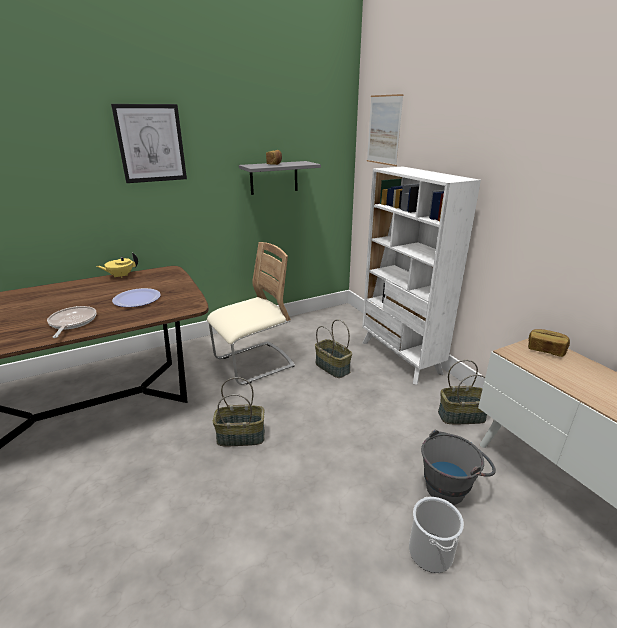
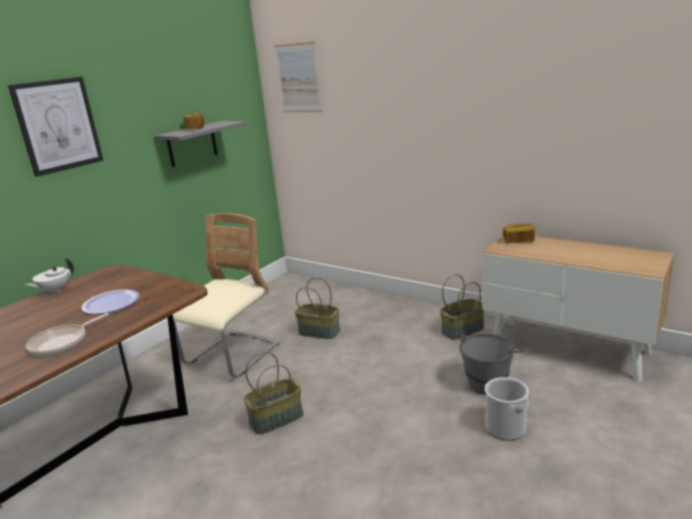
camera: 25 degrees left, 5 degrees down
frying pan [47,306,97,338] -> frying pan turned 105 degrees counterclockwise [26,313,109,356]
yellow teapot [97,253,138,278] -> white teapot [24,258,74,294]
white bookcase [362,167,481,385] -> none

